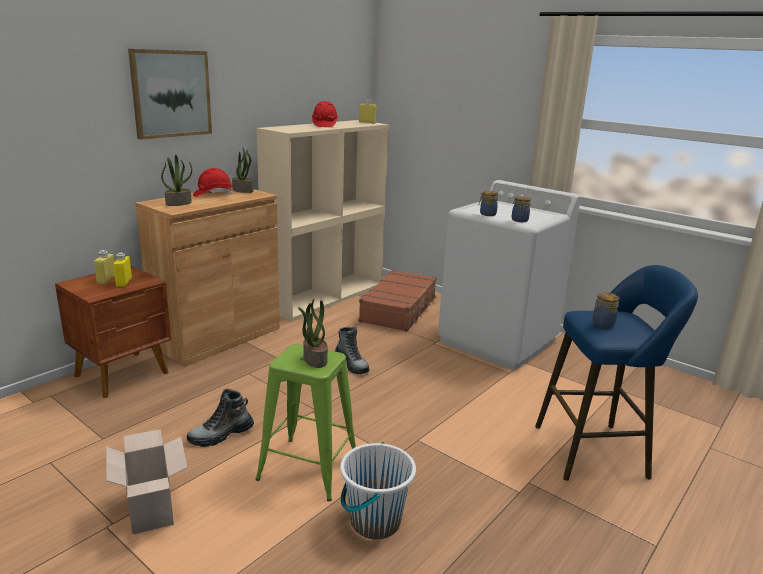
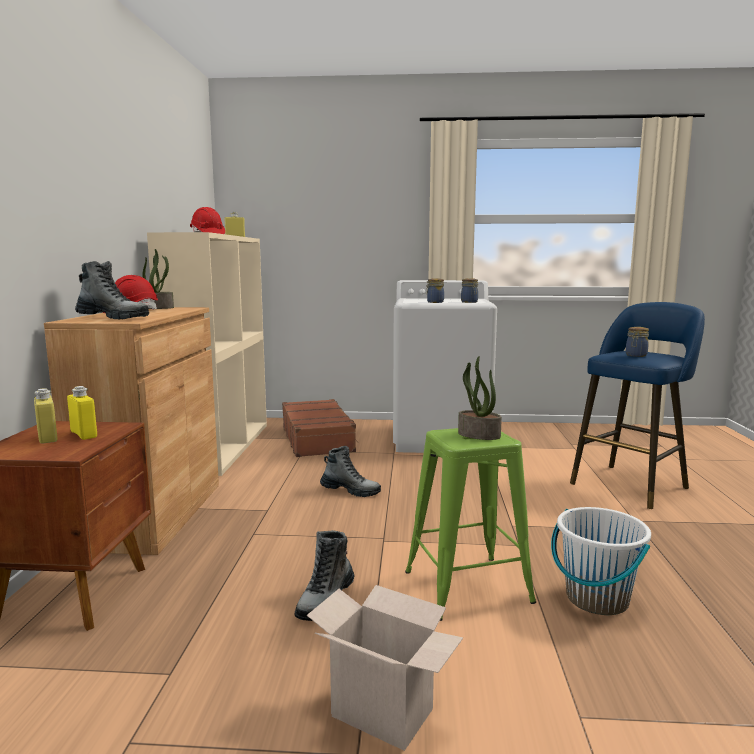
camera: 35 degrees left, 10 degrees down
picture [128,49,212,139] -> none
potted plant [161,155,192,206] -> boot [75,261,149,319]

